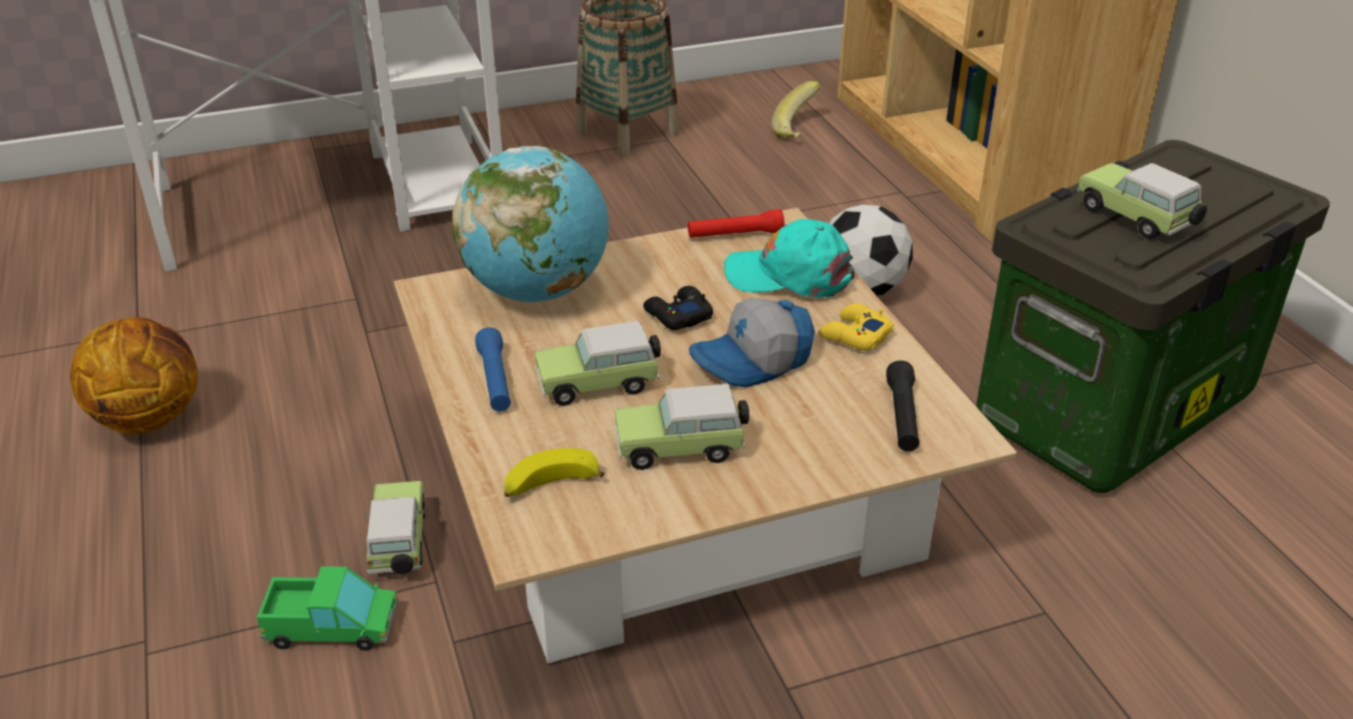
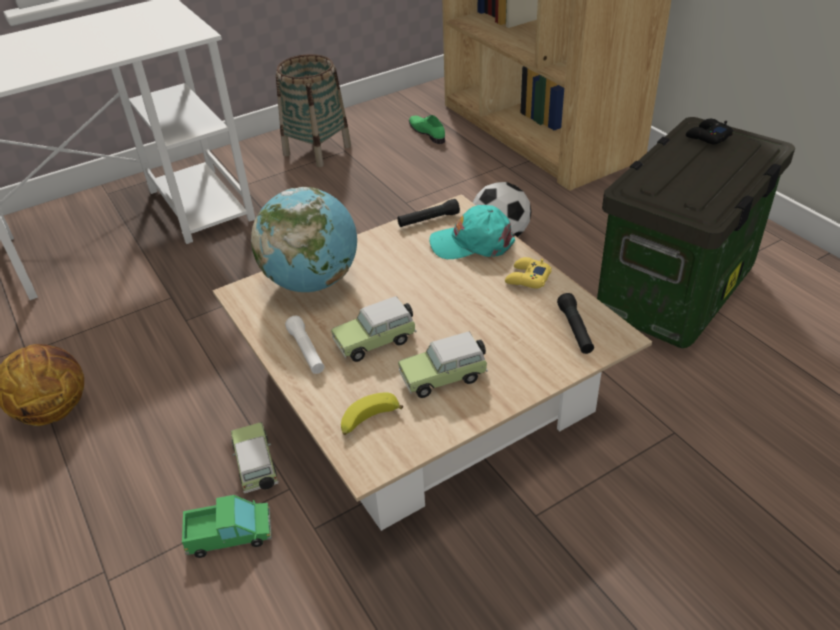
camera: 10 degrees left, 5 degrees up
blue flashlight [475,328,511,411] -> white flashlight [285,316,324,374]
black game controller [643,286,713,330] -> black game controller moved to [686,119,733,144]
red flashlight [688,209,785,238] -> black flashlight [397,199,460,227]
cap [689,298,815,388] -> none
banana [771,81,821,138] -> green shoe [409,115,445,144]
toy car [1077,163,1207,239] -> none

